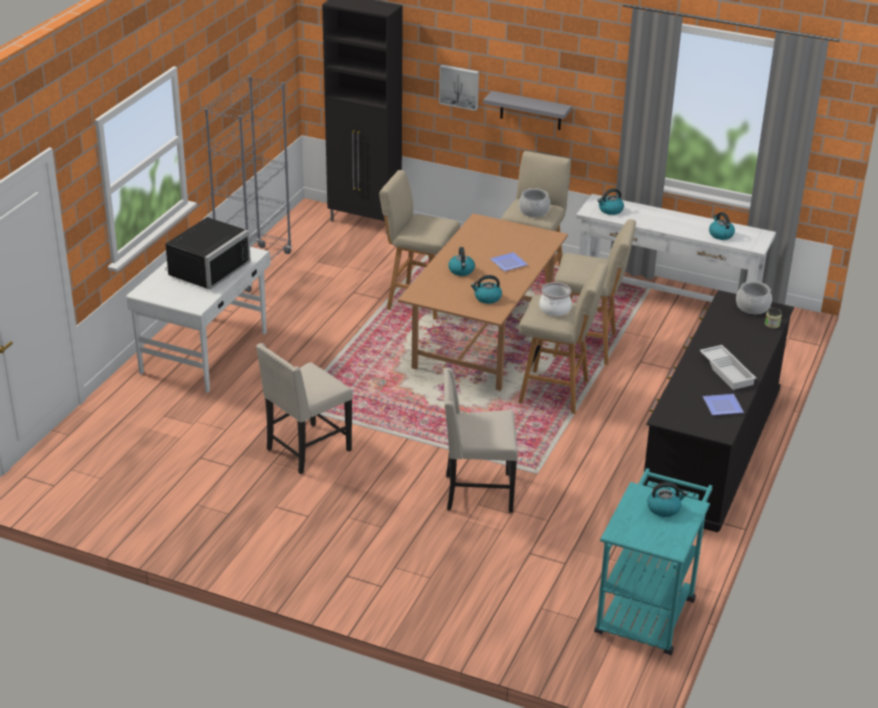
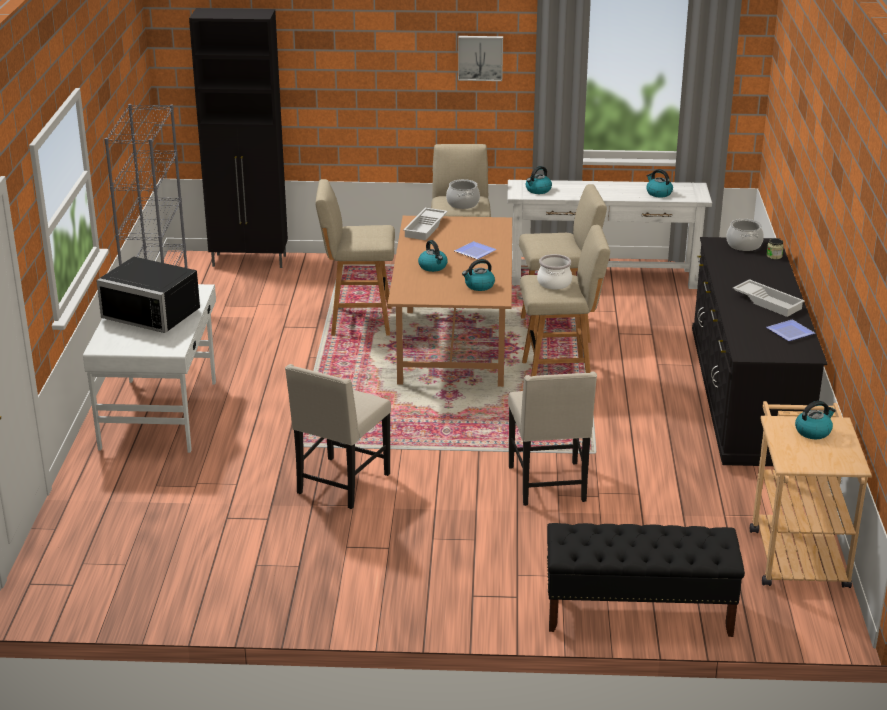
camera: 20 degrees left, 5 degrees down
black microwave [165,217,251,290] -> black microwave turned 105 degrees clockwise [96,257,200,333]
picture [439,65,479,111] -> picture moved to [458,36,503,81]
beige chair [443,368,518,513] -> beige chair turned 75 degrees counterclockwise [508,372,597,506]
grey shelf [483,91,572,130] -> none
turquoise cart [594,468,712,656] -> beige cart [750,401,872,588]
none -> white tray [403,208,448,240]
none -> black bench [547,523,745,637]

